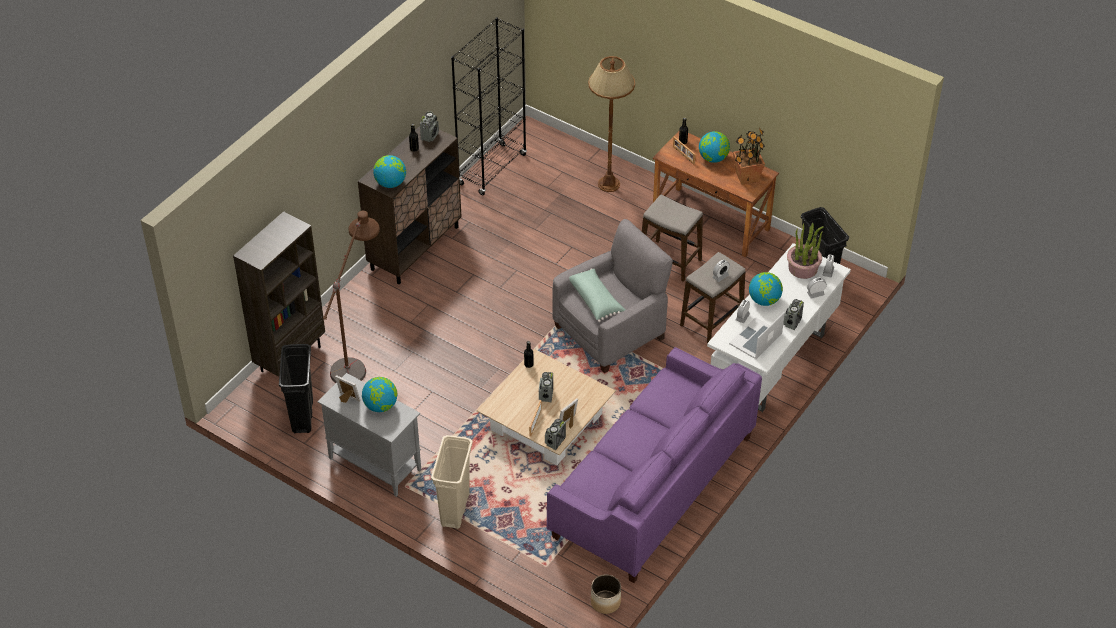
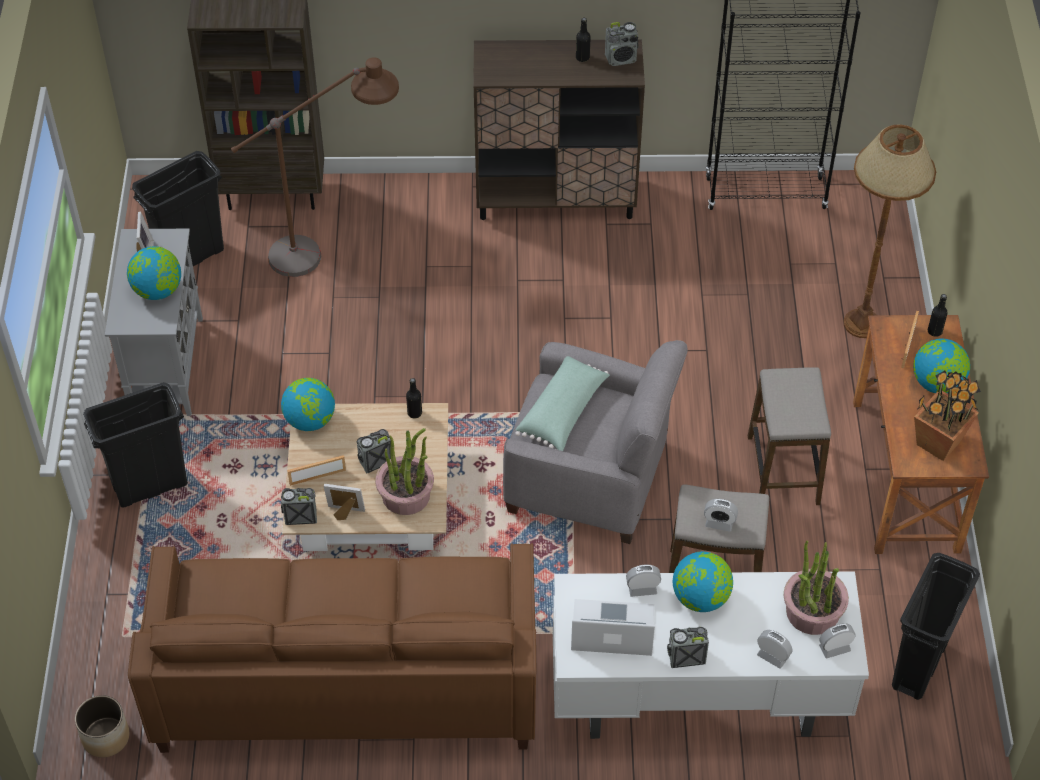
camera: 55 degrees right, 5 degrees up
globe [373,155,406,188] -> globe moved to [281,378,335,431]
beige trash can [431,435,473,529] -> black trash can [83,382,188,508]
purple sofa [547,347,762,583] -> brown sofa [128,543,536,753]
none -> potted plant [375,428,434,515]

